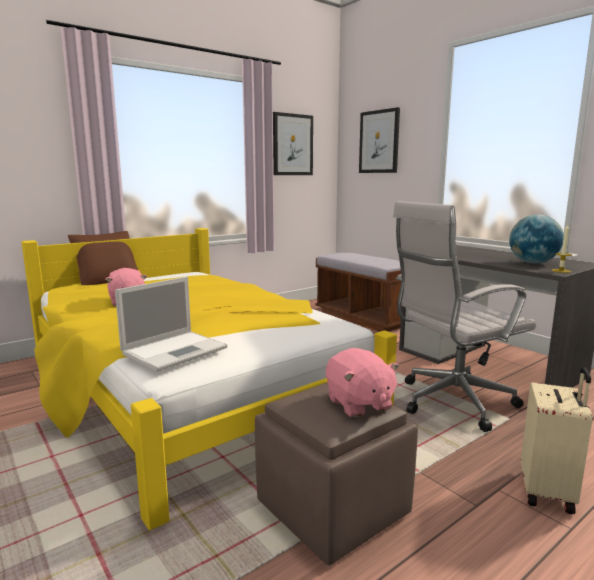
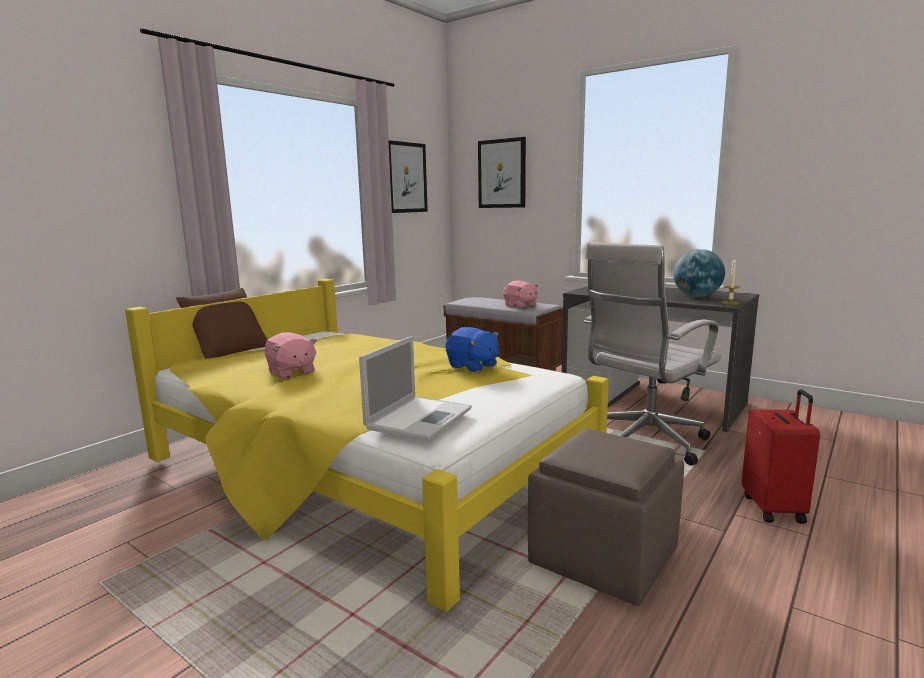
camera: 15 degrees left, 0 degrees up
pink plush toy [326,348,399,418] -> pink plush toy moved to [503,281,538,309]
beige suitcase [521,367,593,514] -> red suitcase [742,389,820,524]
none -> blue plush toy [445,327,499,372]

